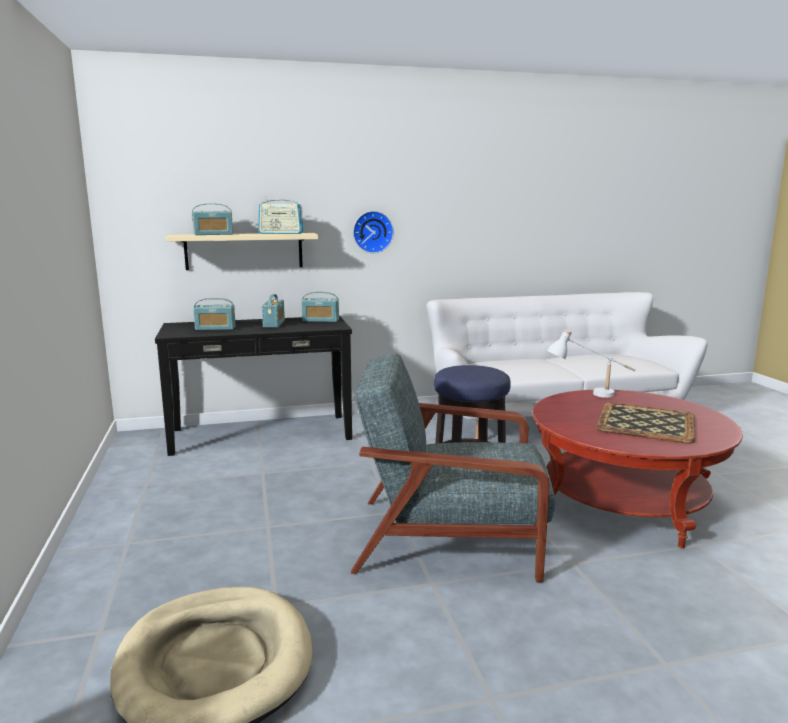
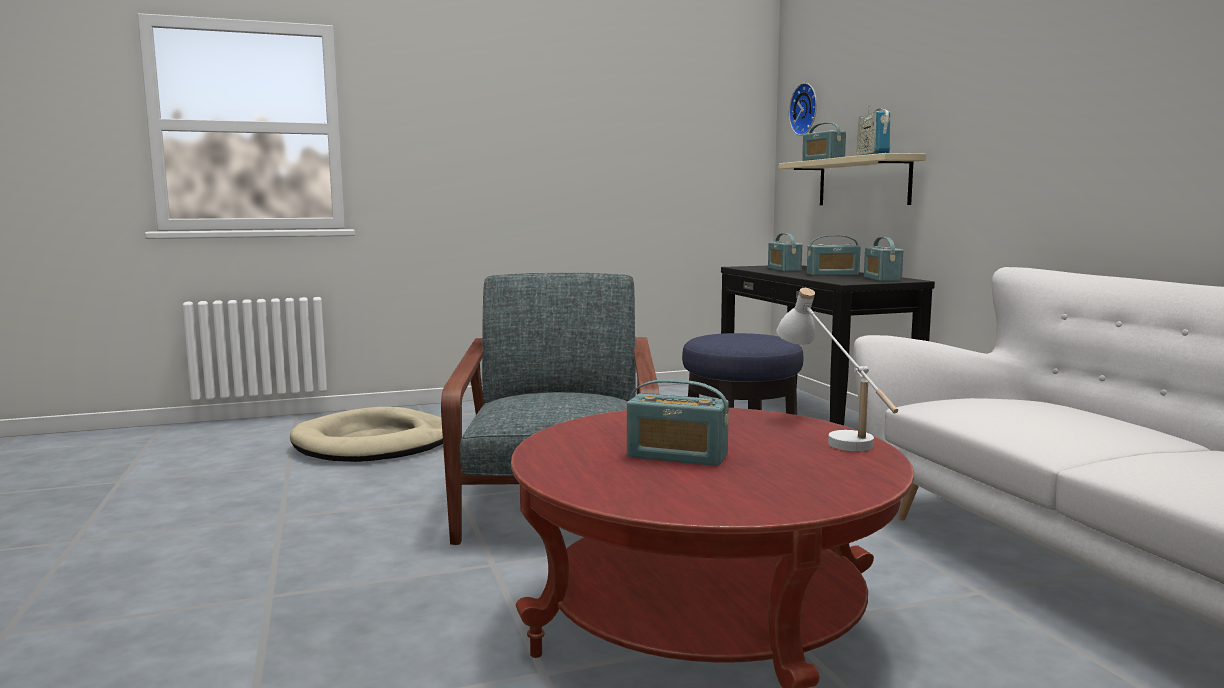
camera: 85 degrees right, 5 degrees down
wall clock [353,211,394,253] -> wall clock moved to [789,83,817,136]
tray [596,402,695,444] -> radio [627,379,729,466]

